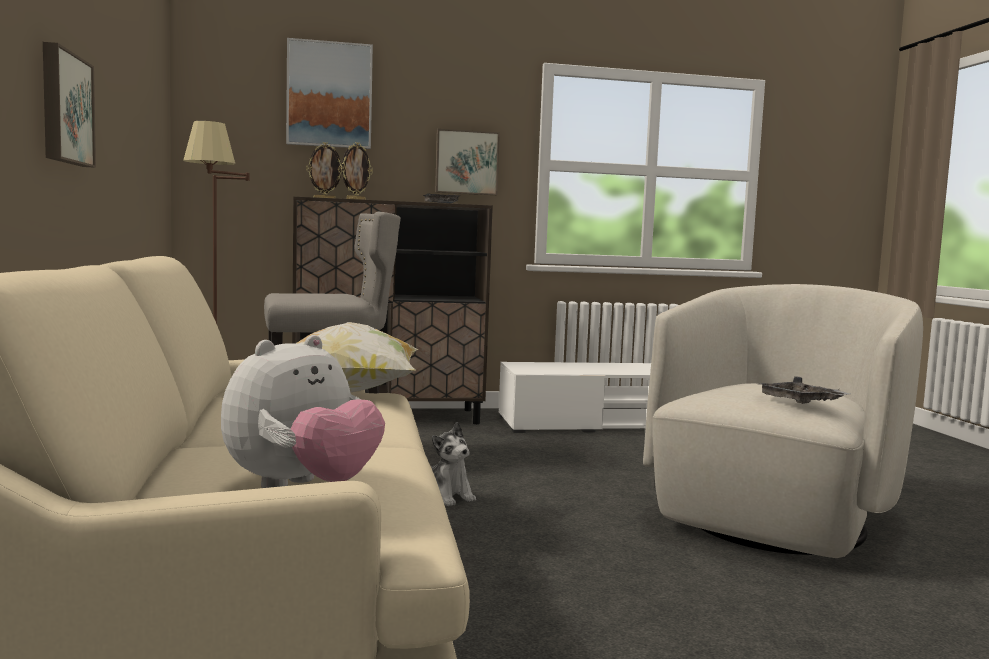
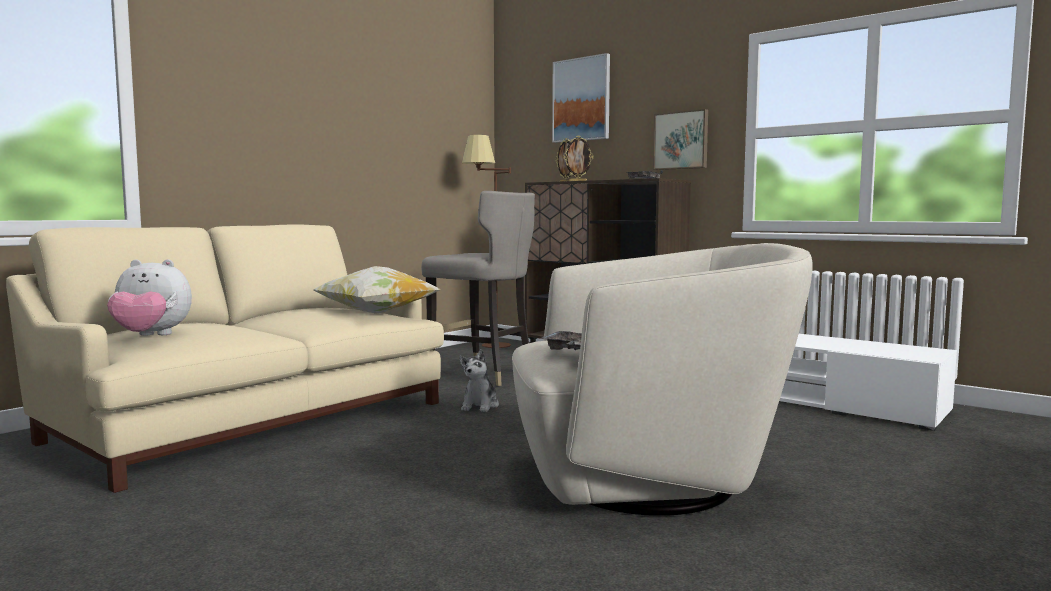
camera: 50 degrees right, 0 degrees up
picture [43,42,96,168] -> none

